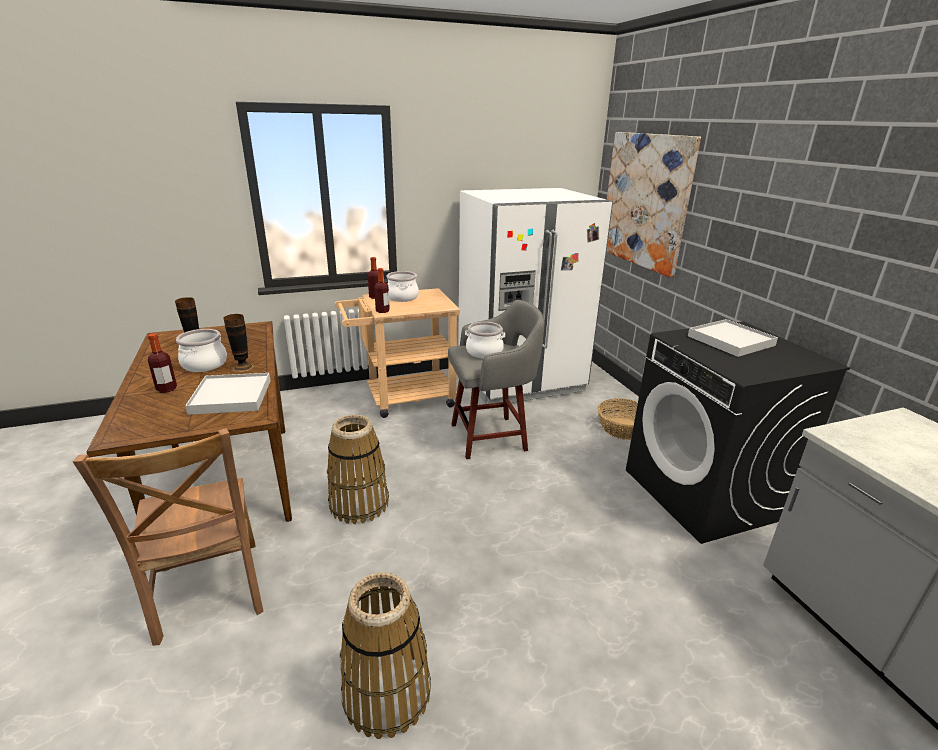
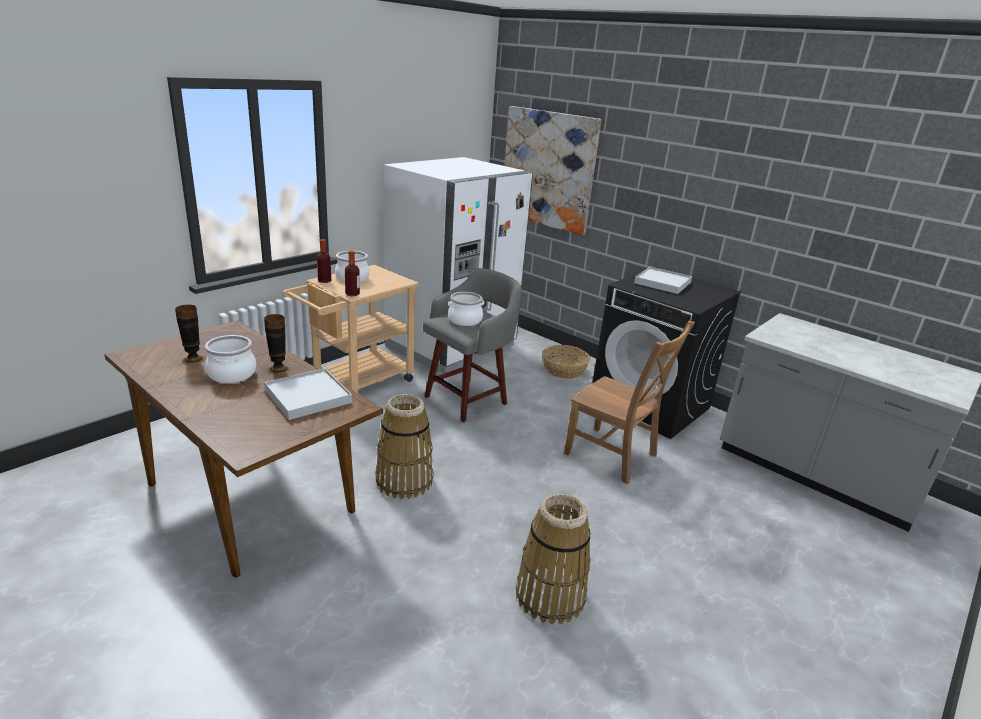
camera: 30 degrees left, 0 degrees up
brown chair [73,428,264,646] -> brown chair moved to [564,321,695,484]
bottle [148,333,177,393] -> none

